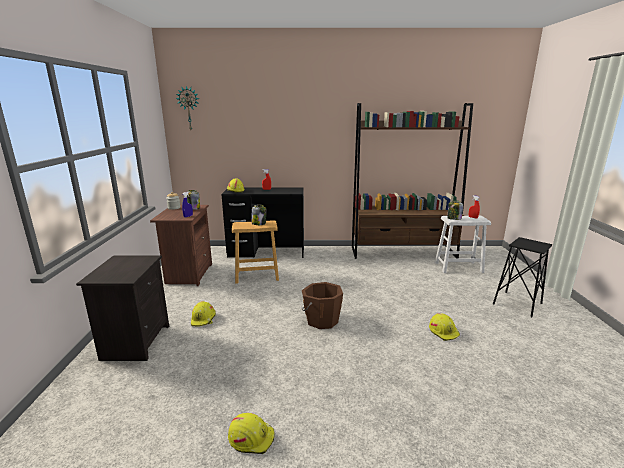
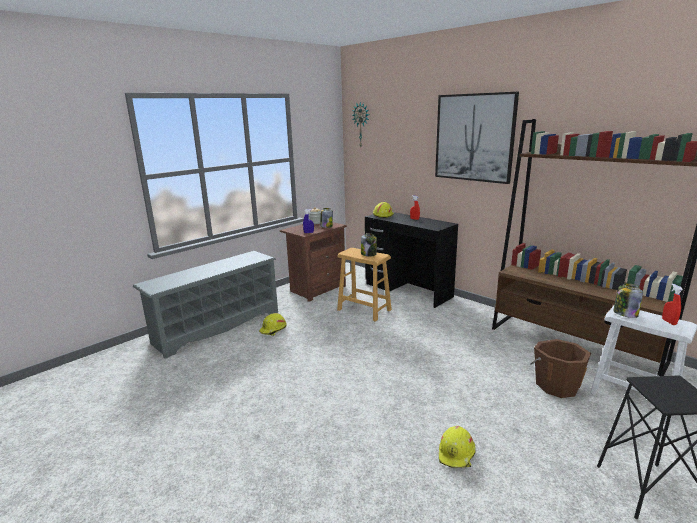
camera: 45 degrees right, 0 degrees up
black nightstand [76,256,169,361] -> grey shoe rack [133,251,278,359]
yellow hard hat [228,413,274,454] -> none
brown bucket [302,282,343,329] -> brown bucket moved to [530,339,591,398]
none -> picture [435,92,519,184]

